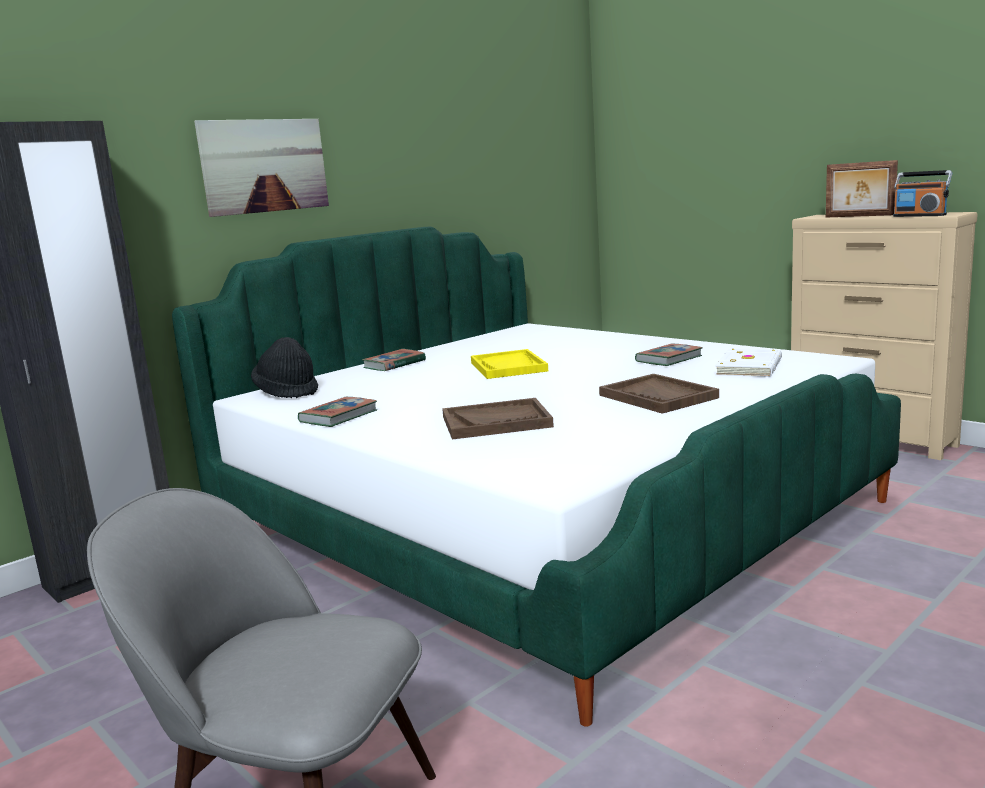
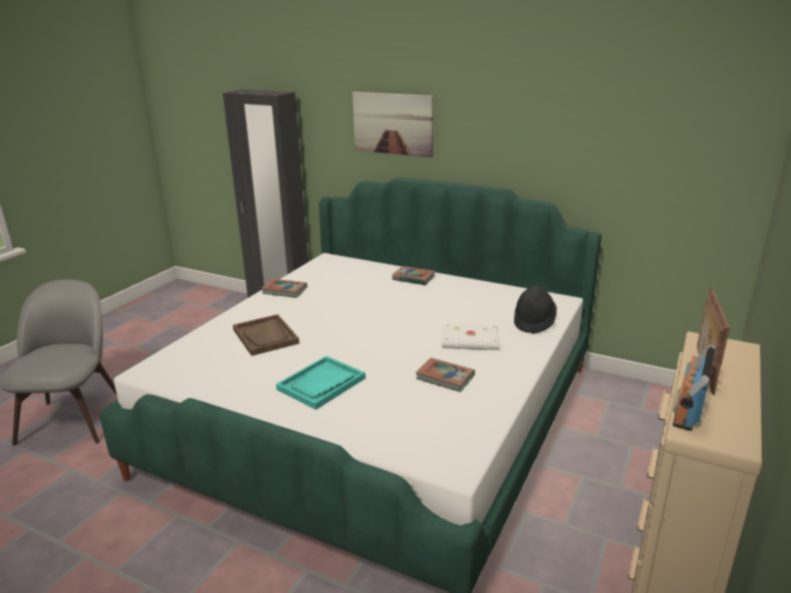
camera: 70 degrees right, 10 degrees up
black hat [251,337,318,398] -> black hat moved to [514,286,557,334]
yellow tray [471,349,548,379] -> none
brown tray [599,374,719,414] -> turquoise tray [276,356,365,410]
white book [715,349,782,377] -> white book moved to [442,324,500,350]

